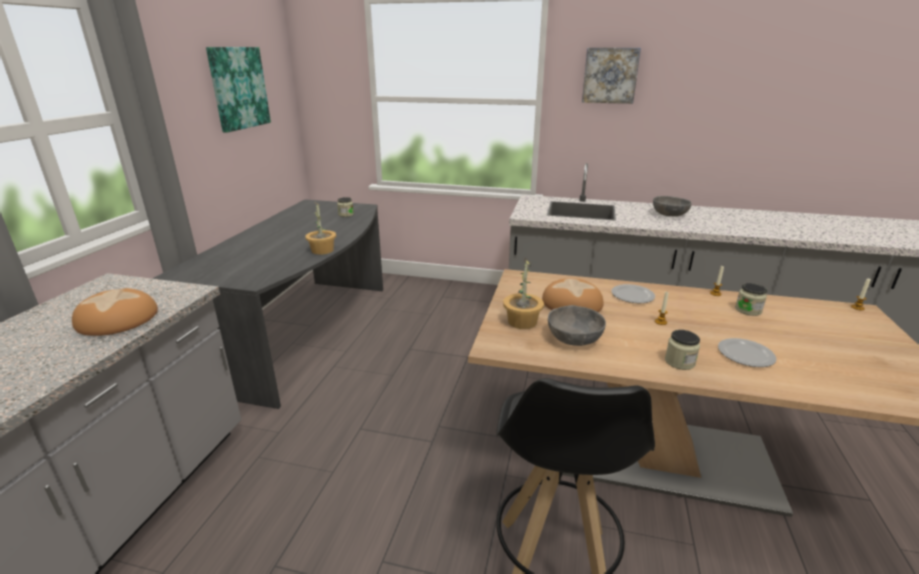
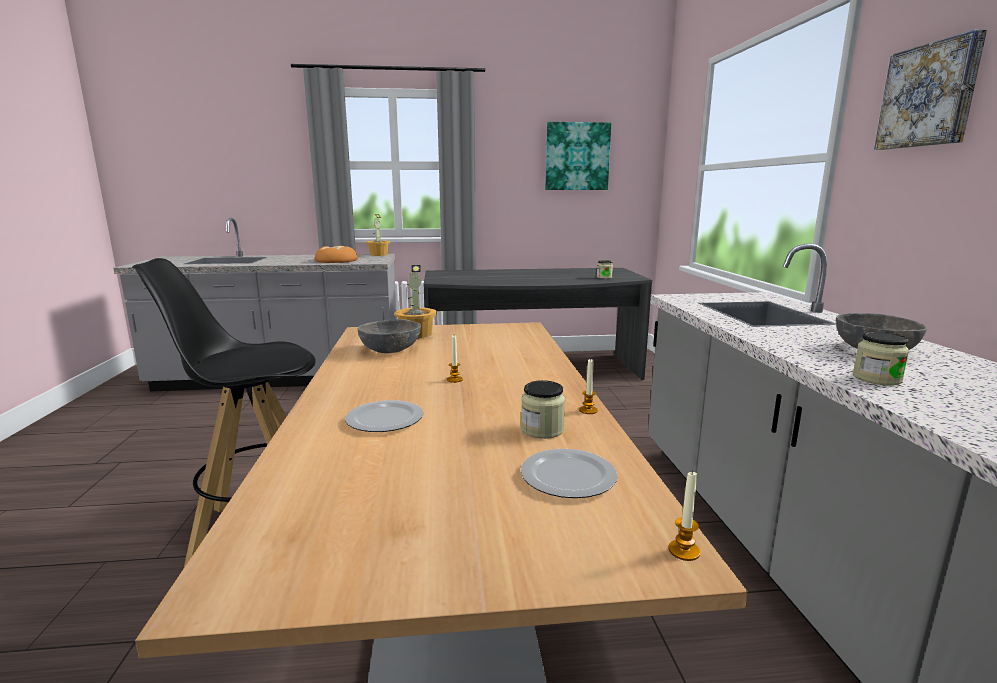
camera: 70 degrees right, 10 degrees down
potted plant [305,203,336,255] -> potted plant moved to [366,214,390,256]
bread [542,279,604,312] -> none
plate [611,284,655,303] -> plate moved to [521,449,618,498]
jar [665,330,700,370] -> jar moved to [853,332,909,386]

